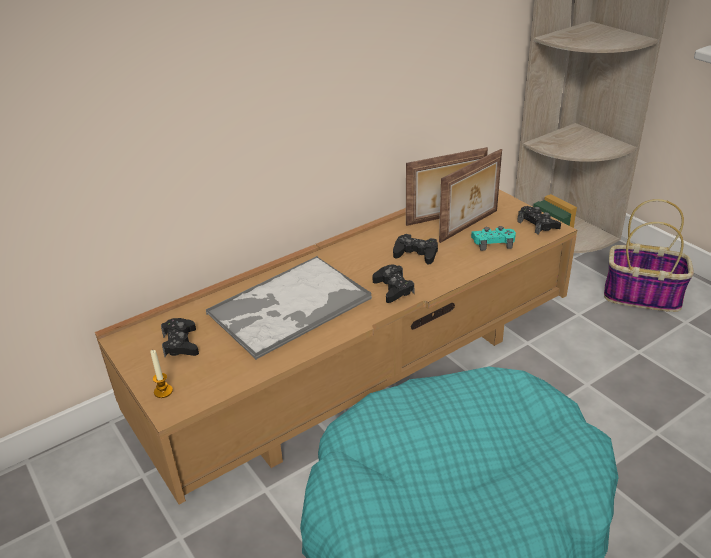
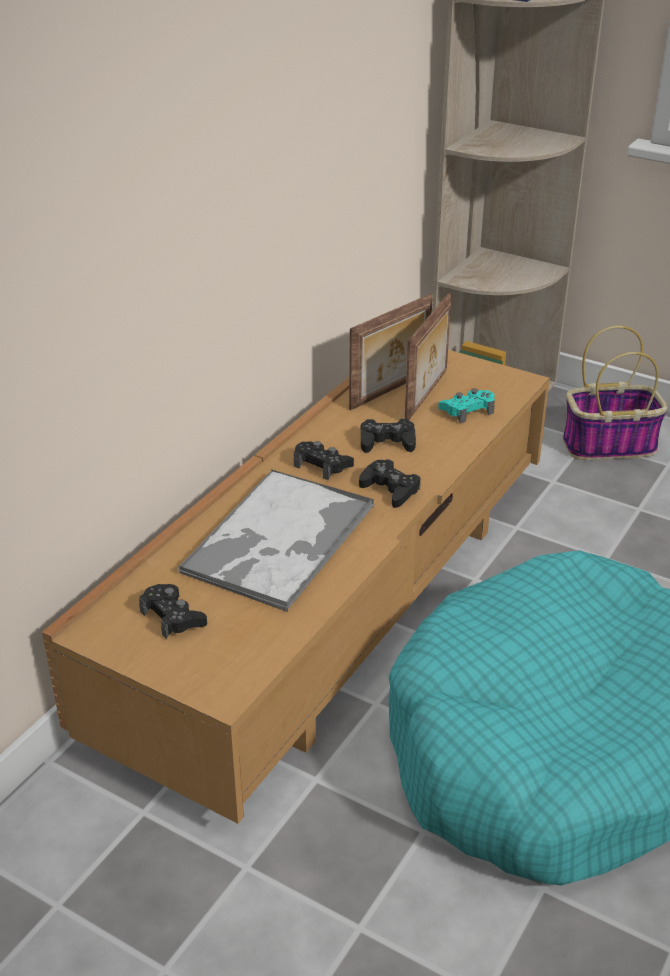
camera: 25 degrees left, 0 degrees up
candle [150,350,173,398] -> none
black game controller [517,206,561,234] -> black game controller moved to [294,441,354,480]

